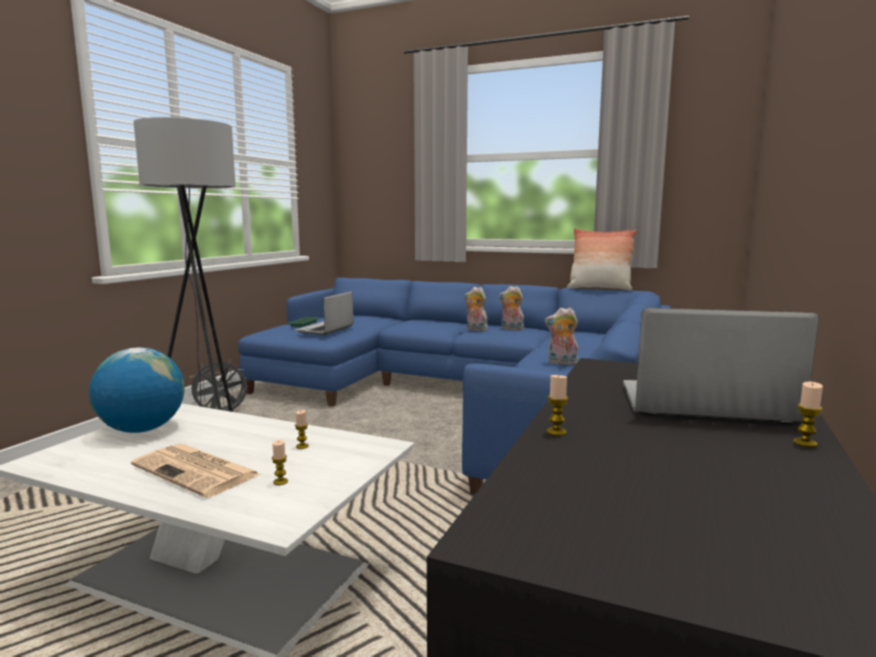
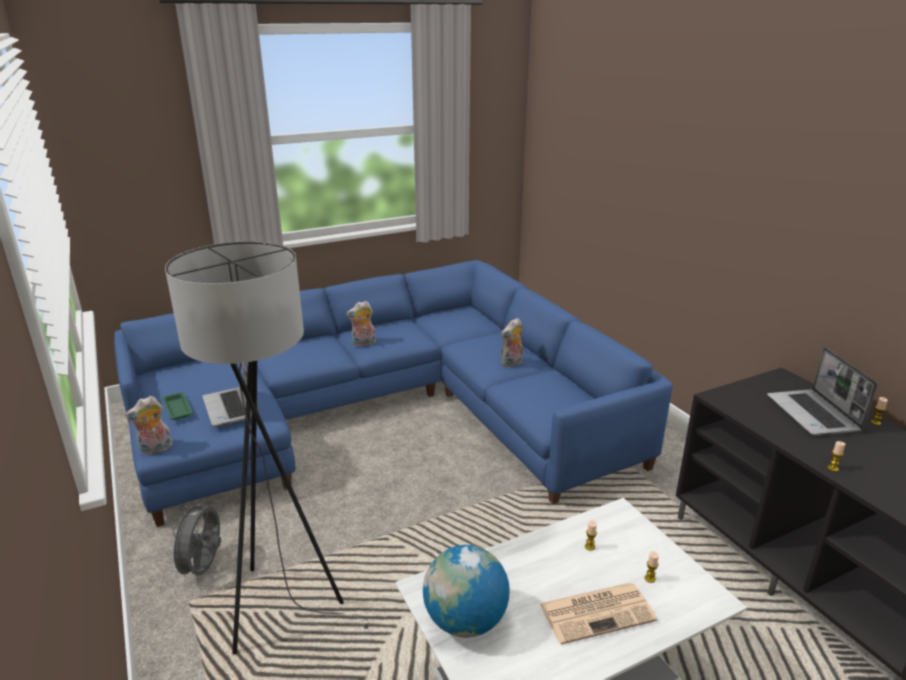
camera: 50 degrees left, 15 degrees up
plush toy [499,286,524,331] -> plush toy moved to [125,396,172,454]
pillow [567,228,637,290] -> none
laptop [623,308,819,426] -> laptop turned 60 degrees counterclockwise [767,347,877,435]

